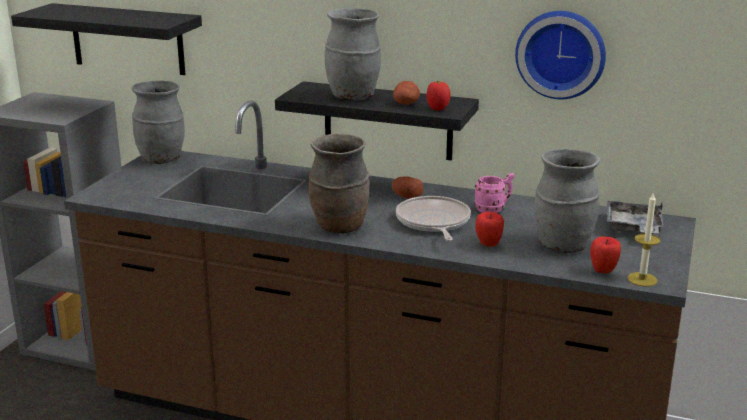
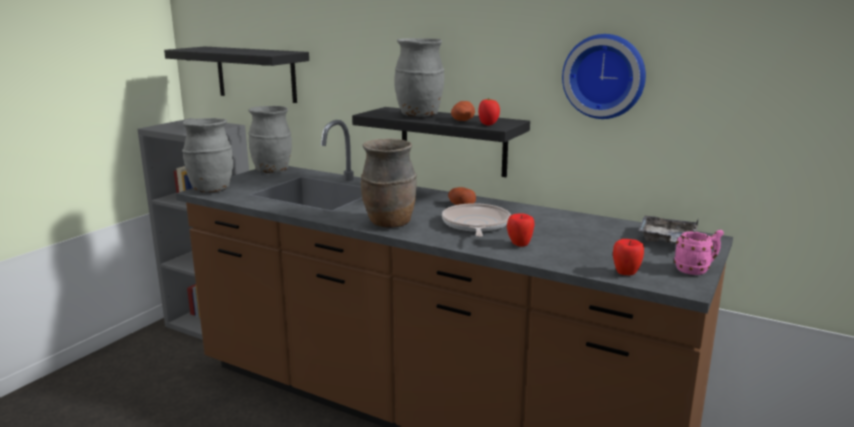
camera: 10 degrees right, 5 degrees down
pink mug [474,173,514,213] -> pink mug moved to [674,230,724,275]
grey vase [534,149,600,253] -> grey vase moved to [182,118,233,192]
candle [627,192,661,286] -> none

